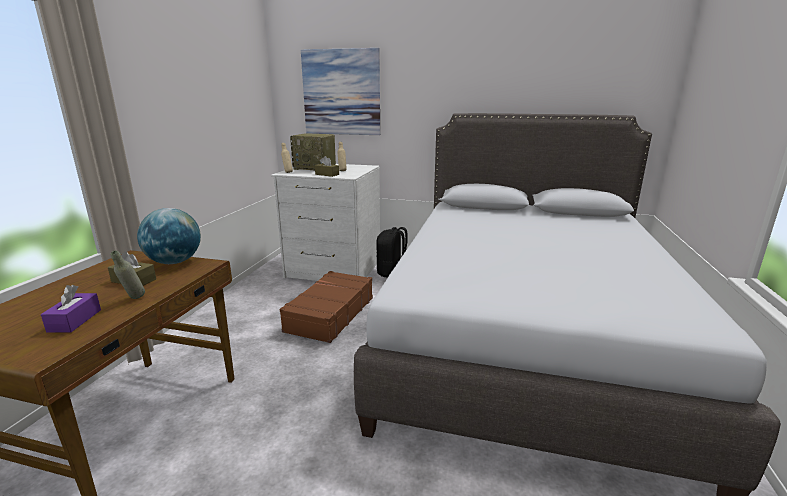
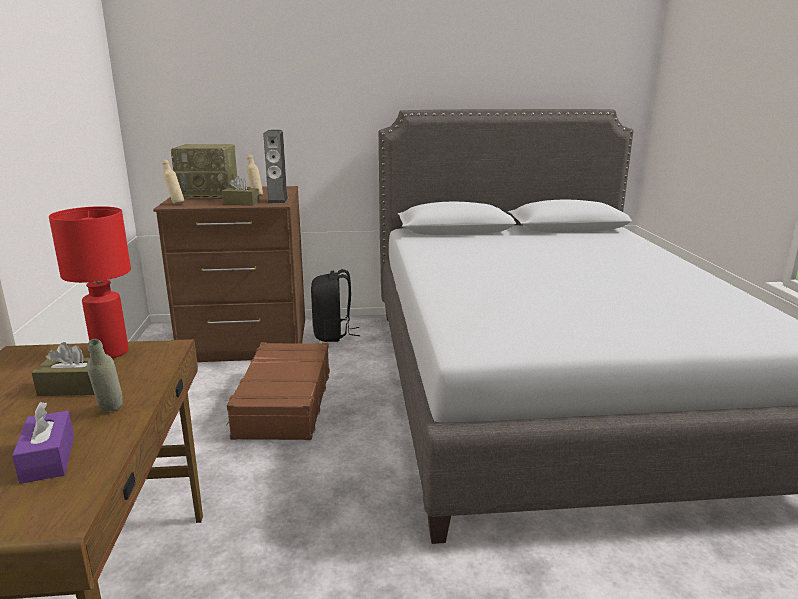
camera: 20 degrees left, 0 degrees up
globe [137,208,201,264] -> red table lamp [49,206,131,358]
white dresser [271,164,380,281] -> brown dresser [153,186,305,362]
picture [301,48,380,135] -> none
none -> speaker [263,130,288,203]

